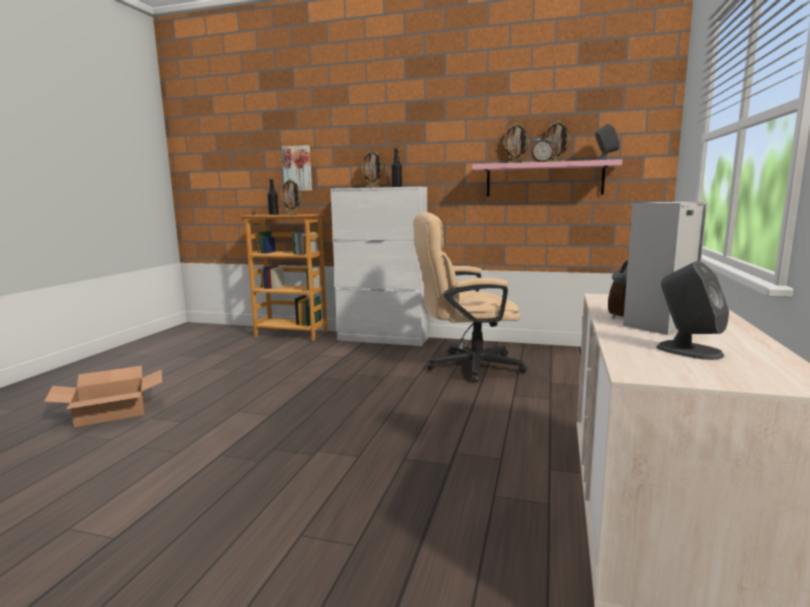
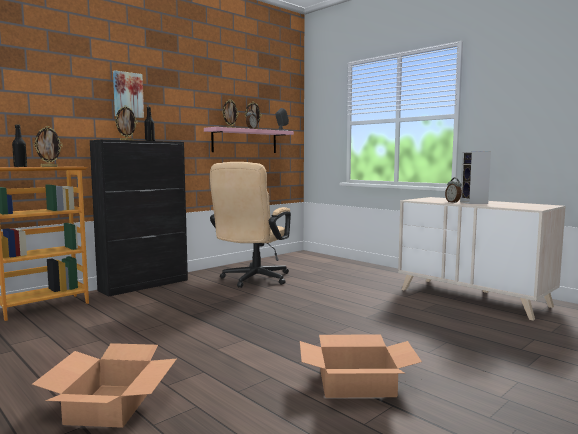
camera: 60 degrees left, 5 degrees down
picture [282,145,312,191] -> picture moved to [113,70,144,118]
white cabinet [331,187,428,346] -> black cabinet [90,140,188,296]
grey speaker [657,261,729,360] -> none
none -> cardboard box [300,334,422,398]

